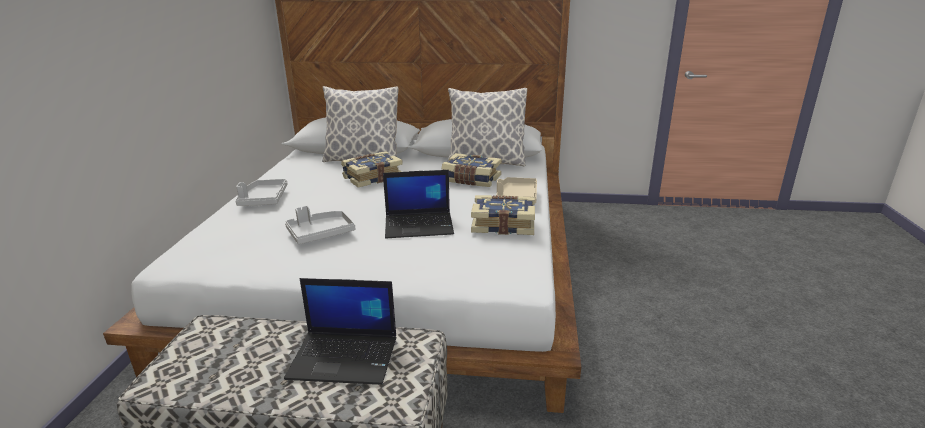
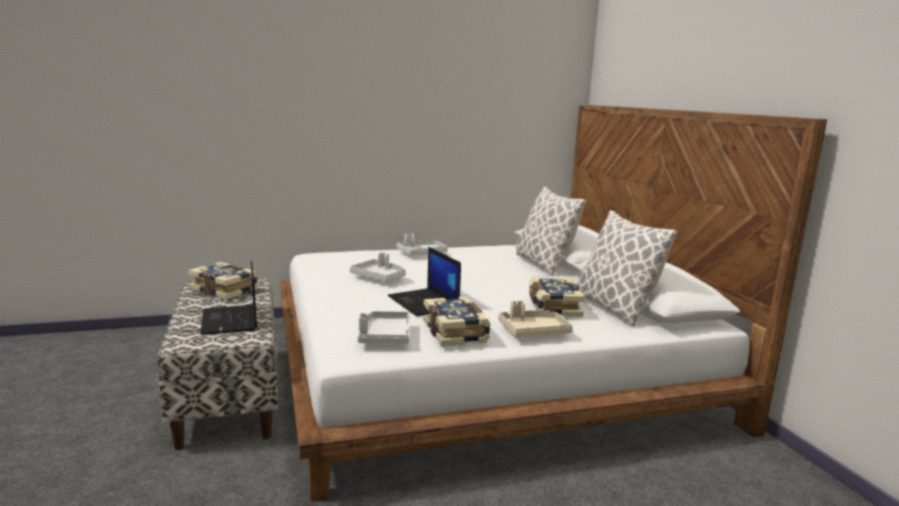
camera: 65 degrees right, 10 degrees down
book [341,151,403,188] -> book moved to [188,262,259,300]
none -> grey tray [357,311,410,344]

